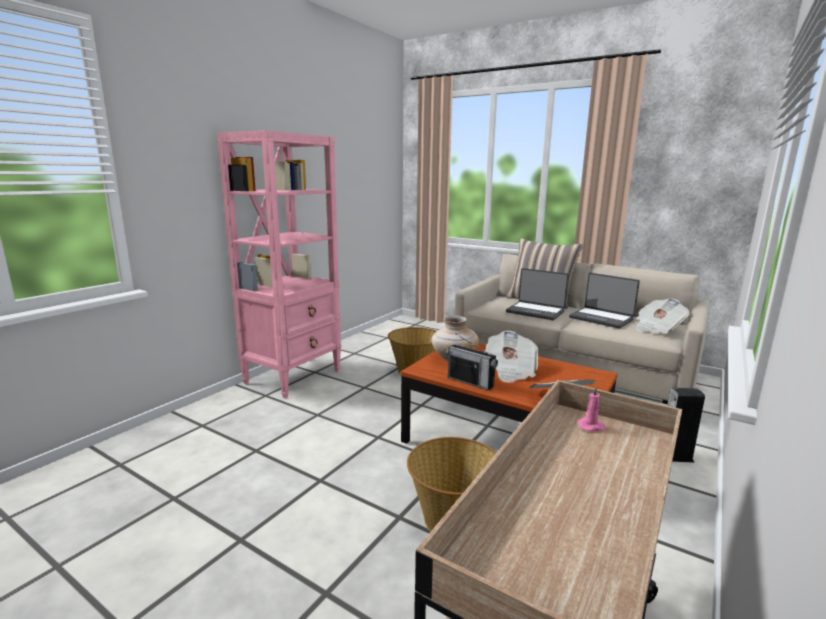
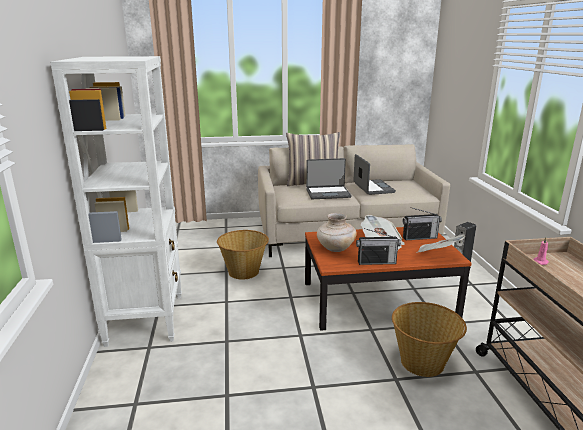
camera: 40 degrees left, 5 degrees up
pink bookcase [217,130,341,399] -> white bookcase [50,56,182,347]
laptop [569,273,640,328] -> laptop turned 105 degrees counterclockwise [353,154,396,195]
newspaper [635,299,689,334] -> none
none -> radio [403,207,442,240]

